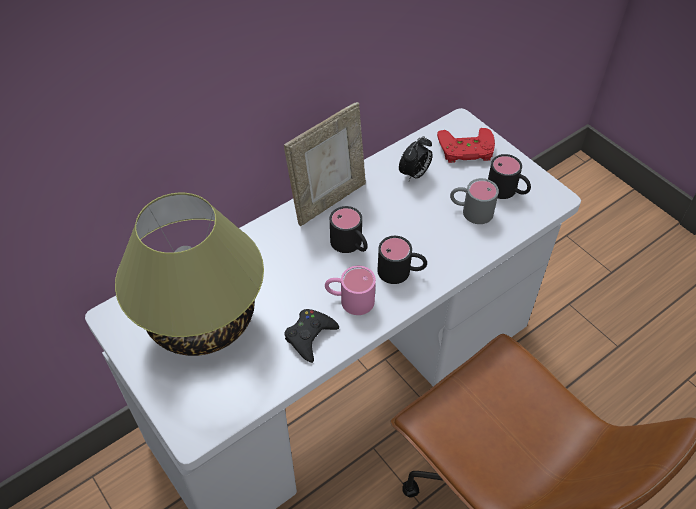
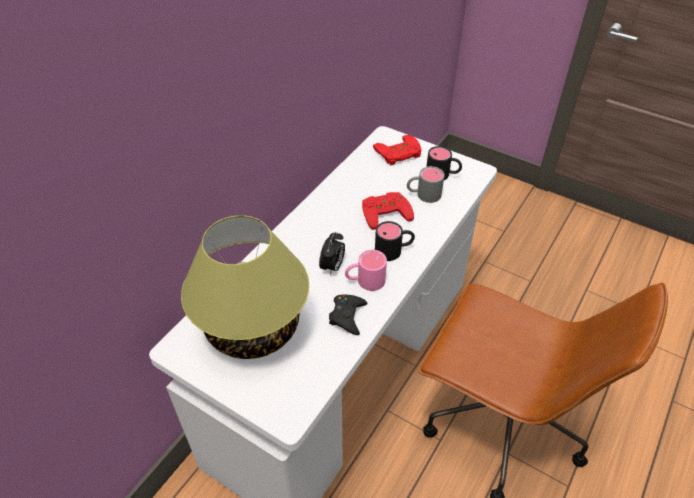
camera: 20 degrees left, 5 degrees down
picture frame [284,102,366,226] -> none
black mug [330,206,368,253] -> none
alarm clock [399,136,433,181] -> alarm clock moved to [319,232,345,275]
none -> red game controller [362,192,414,230]

